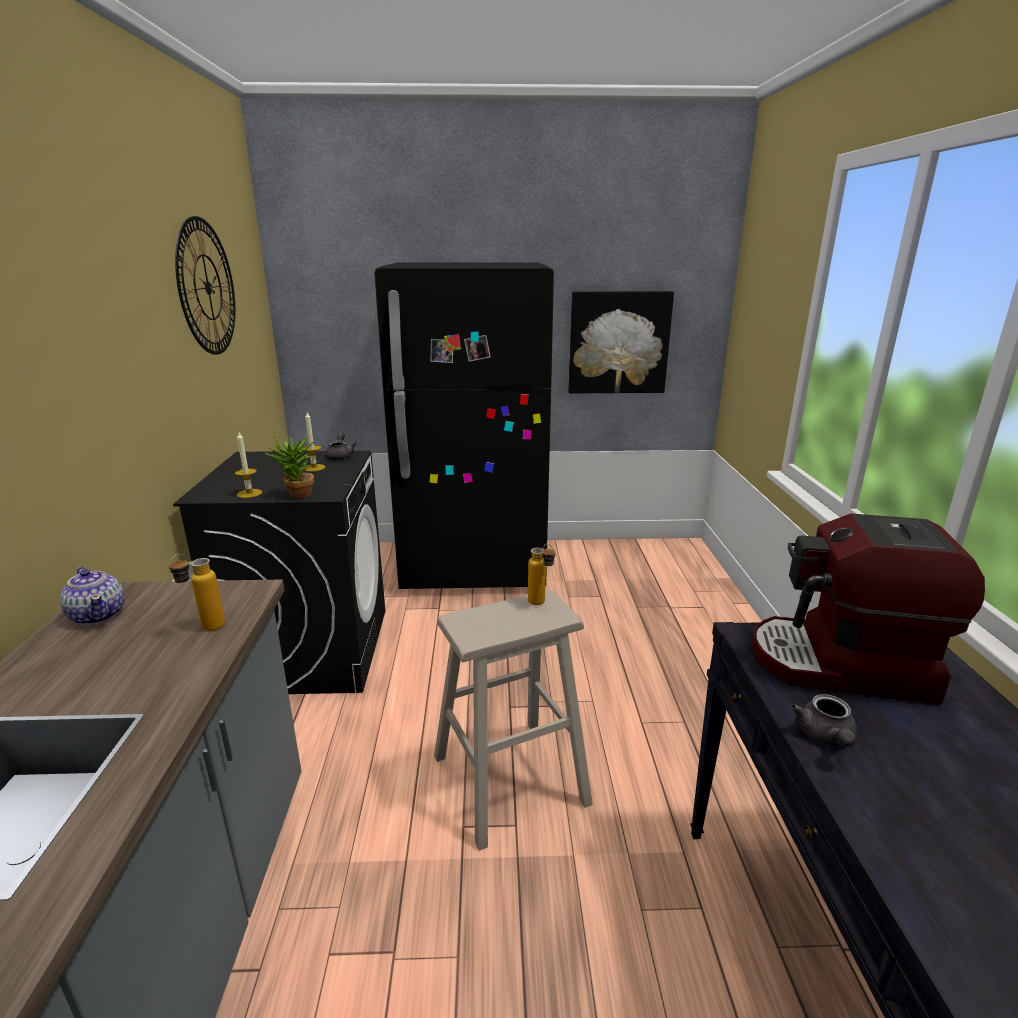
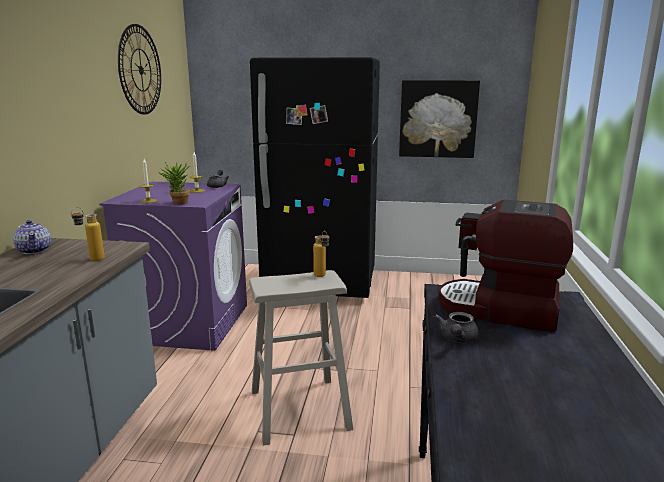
camera: 10 degrees right, 5 degrees down
black washing machine [173,451,385,694] -> purple washing machine [99,182,247,351]

